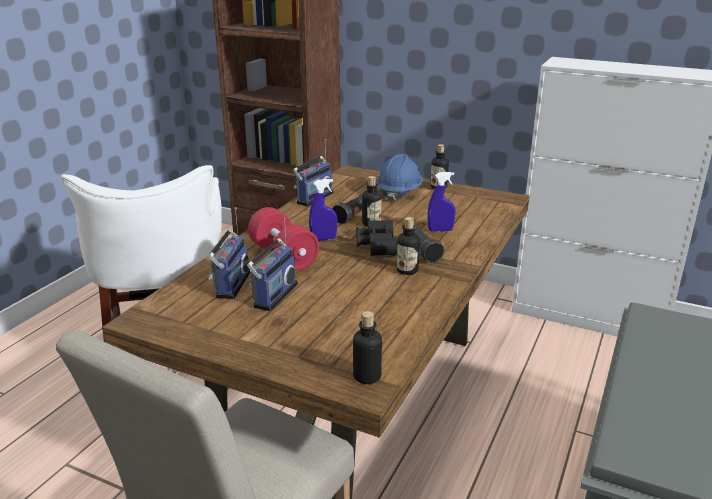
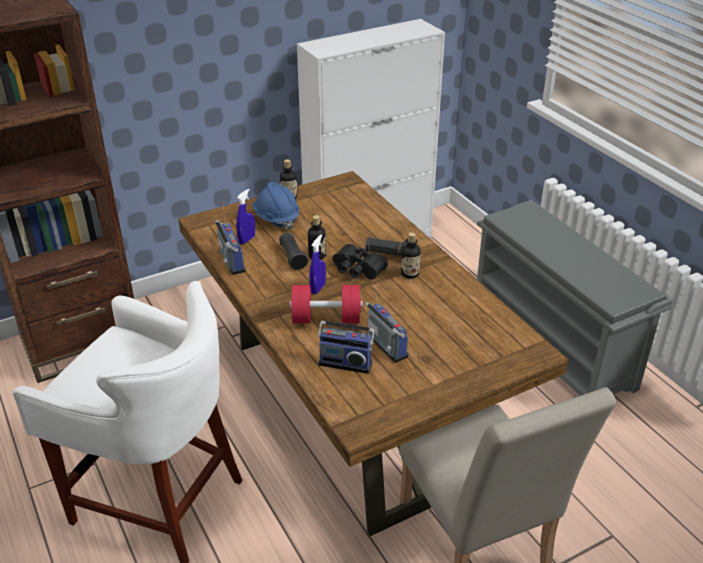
camera: 55 degrees left, 10 degrees up
radio [208,207,250,299] -> radio turned 150 degrees clockwise [318,314,375,374]
bottle [353,311,382,384] -> none
blue spray bottle [428,172,456,232] -> blue spray bottle moved to [236,189,255,244]

